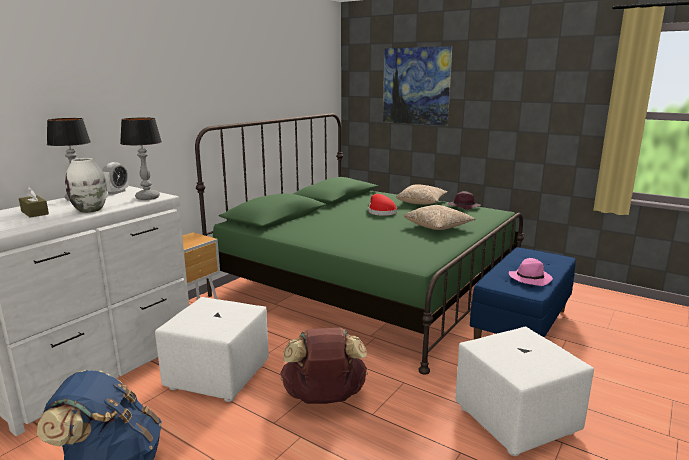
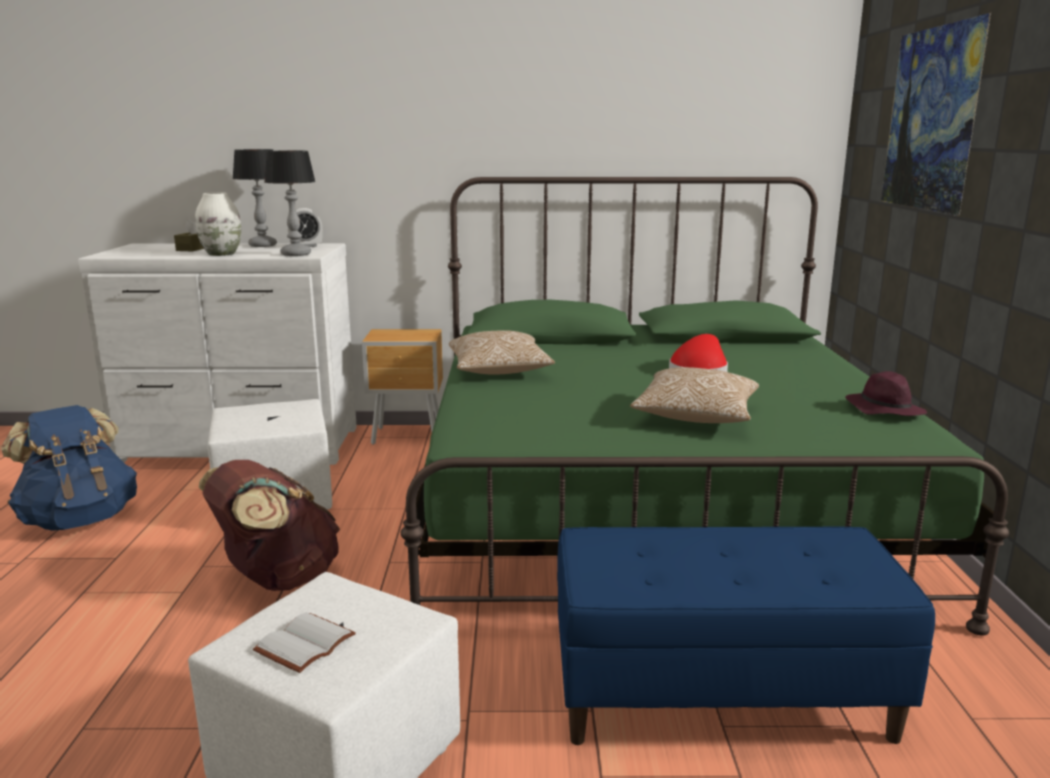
camera: 55 degrees right, 0 degrees up
pillow [396,185,448,205] -> pillow moved to [449,330,555,374]
pink hat [509,258,553,286] -> none
none -> white book [253,612,356,673]

